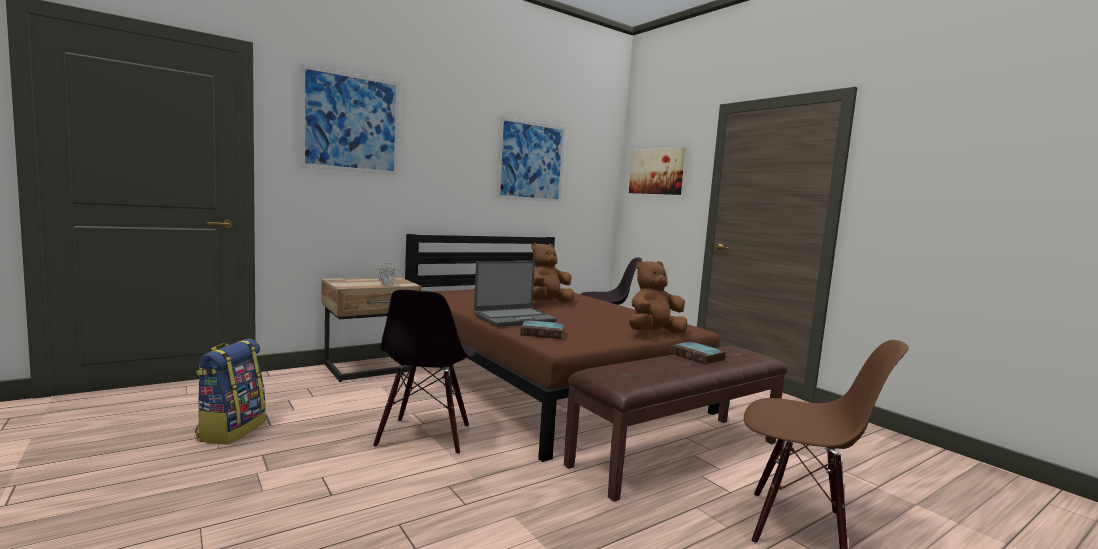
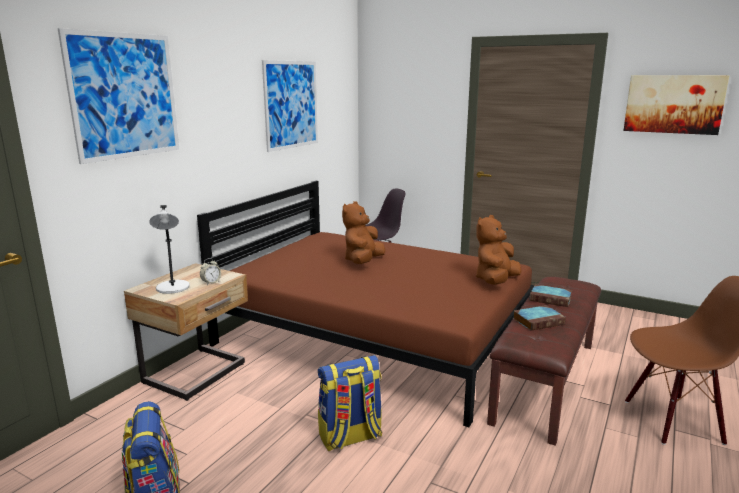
camera: 25 degrees left, 10 degrees up
black chair [373,289,477,455] -> backpack [318,355,382,451]
laptop [474,261,557,327] -> none
book [520,320,565,339] -> book moved to [513,305,566,331]
picture [629,147,685,195] -> picture moved to [623,75,729,135]
none -> grey table lamp [149,205,190,294]

